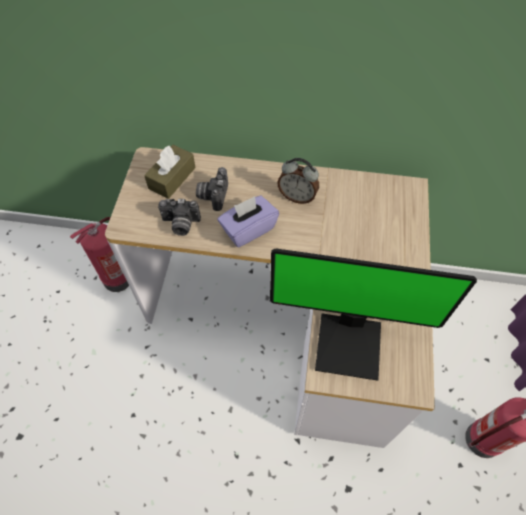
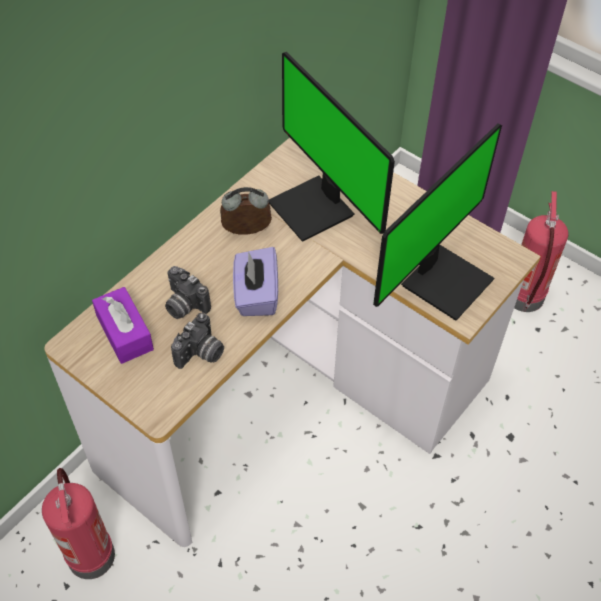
camera: 60 degrees left, 5 degrees down
brown tissue box [144,145,196,199] -> purple tissue box [92,287,154,364]
alarm clock [277,158,319,204] -> alarm clock turned 150 degrees counterclockwise [220,187,272,235]
none -> monitor [269,52,395,242]

